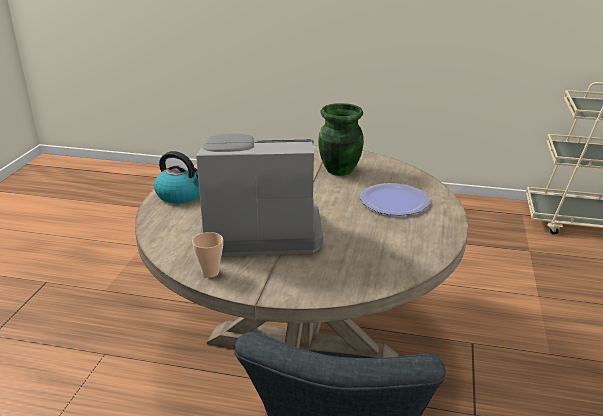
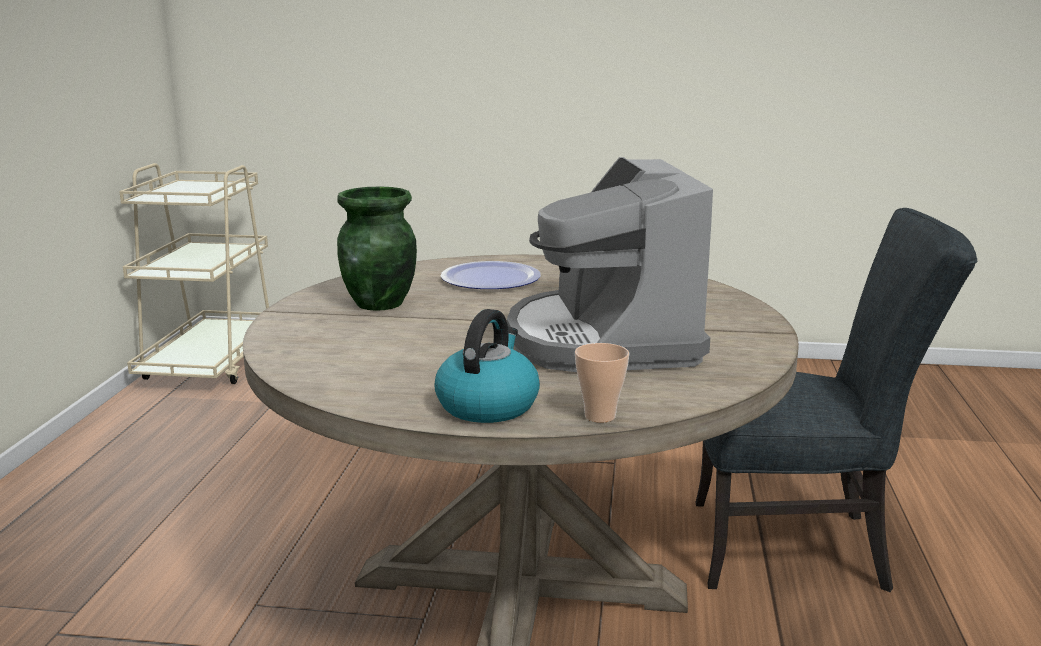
camera: 95 degrees left, 10 degrees down
cup [192,232,223,278] -> cup moved to [575,343,629,423]

